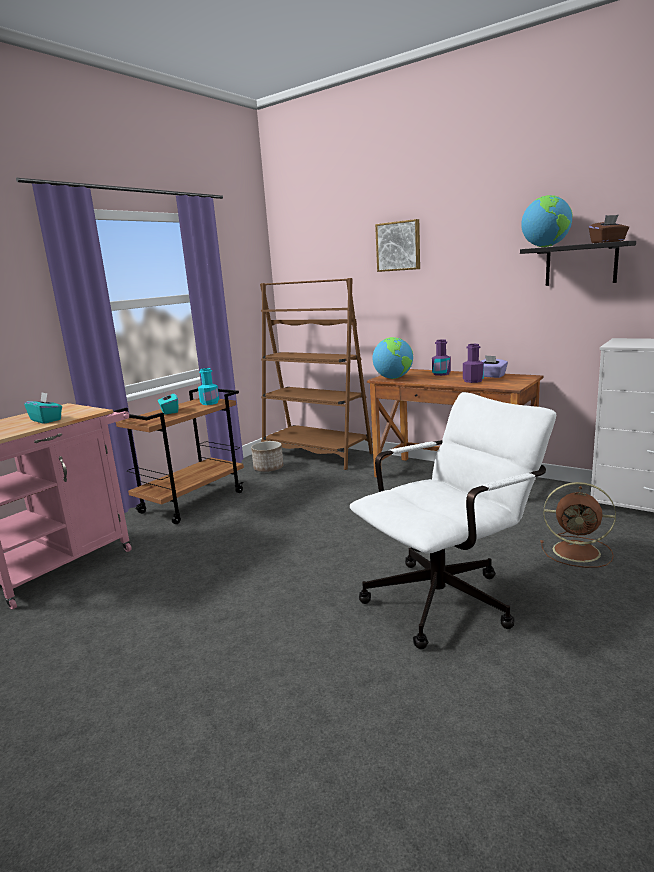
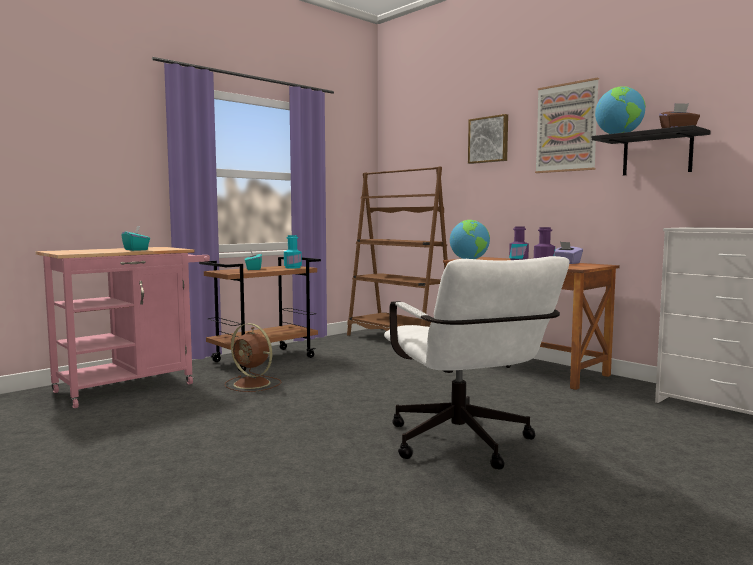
camera: 10 degrees right, 10 degrees down
planter [251,441,283,472] -> none
white office chair [350,392,556,649] -> white office chair turned 90 degrees clockwise [384,256,569,470]
brown fan [541,482,616,568] -> brown fan moved to [225,323,281,392]
none -> picture [535,78,599,173]

